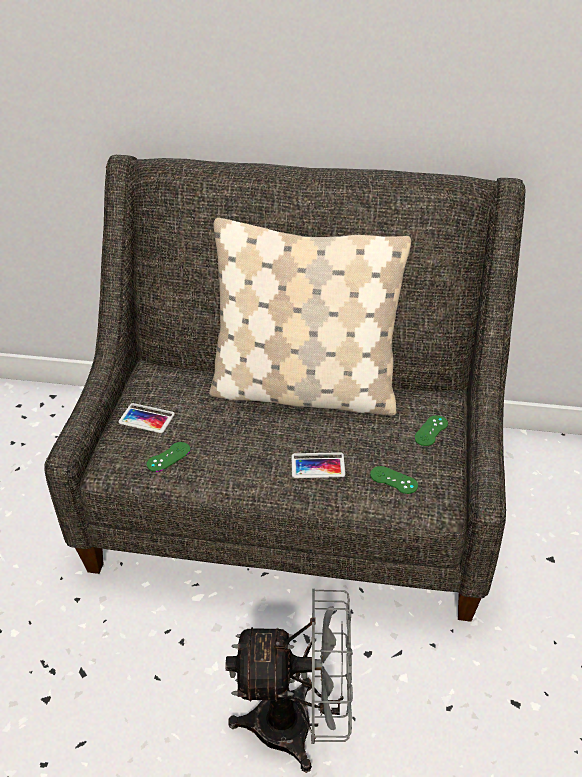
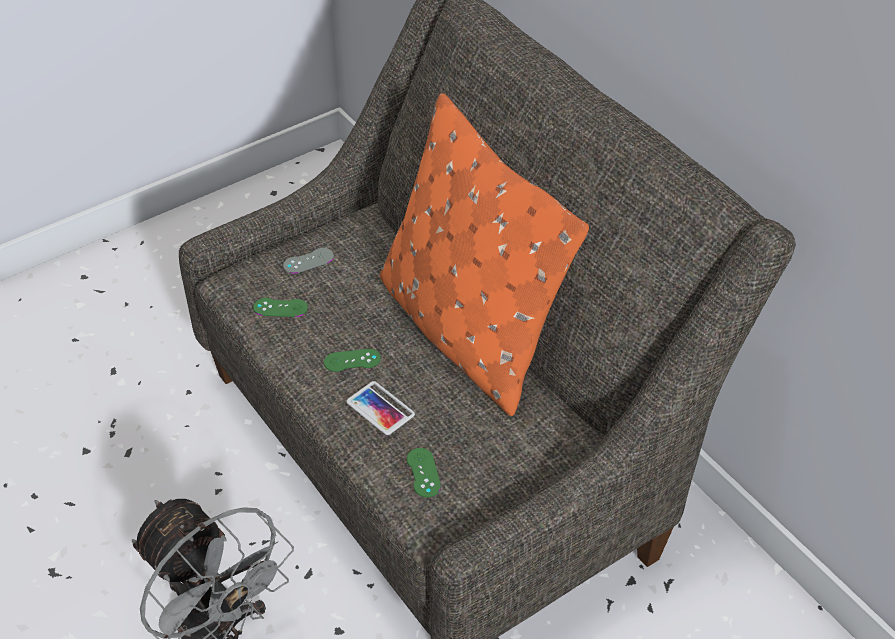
camera: 45 degrees right, 5 degrees up
phone [118,403,175,433] -> grey game controller [283,248,334,274]
beige pillow [209,218,411,416] -> orange pillow [380,93,589,416]
green game controller [414,415,448,446] -> green game controller moved to [324,349,381,372]

